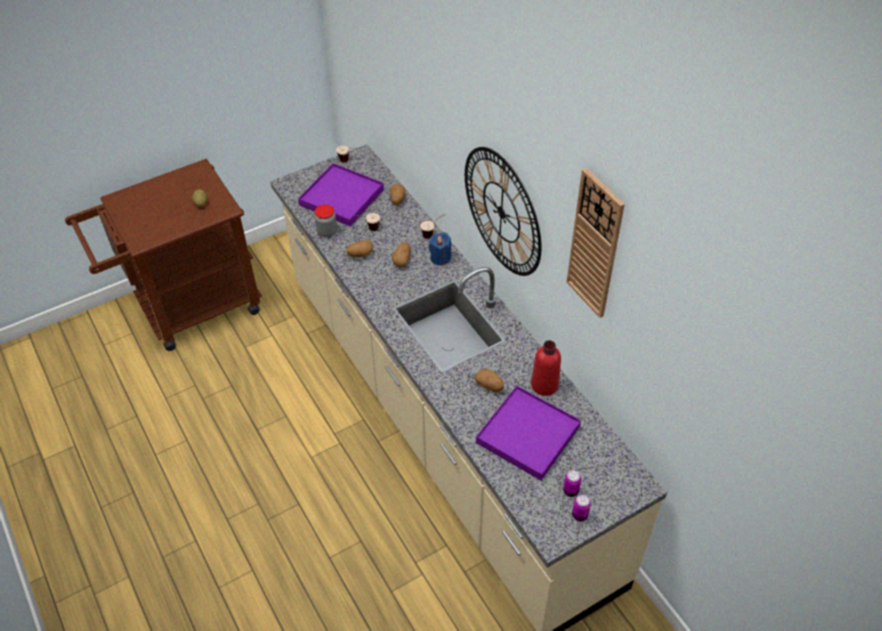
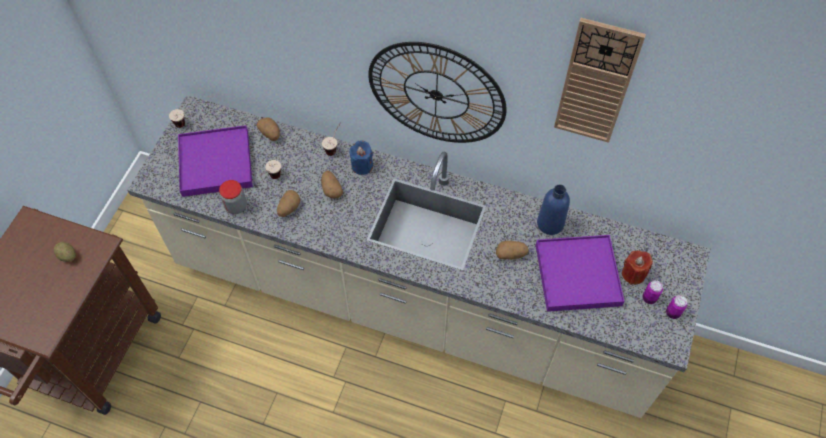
camera: 40 degrees left, 10 degrees up
red bottle [531,340,561,396] -> blue bottle [537,185,570,235]
none -> red candle [622,250,653,285]

